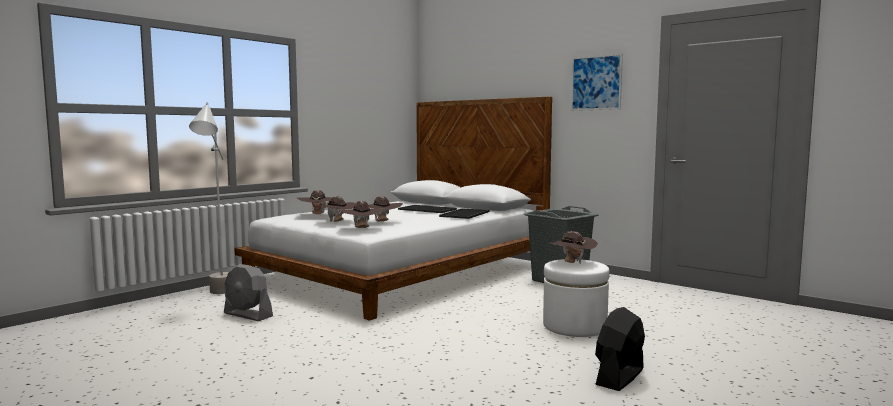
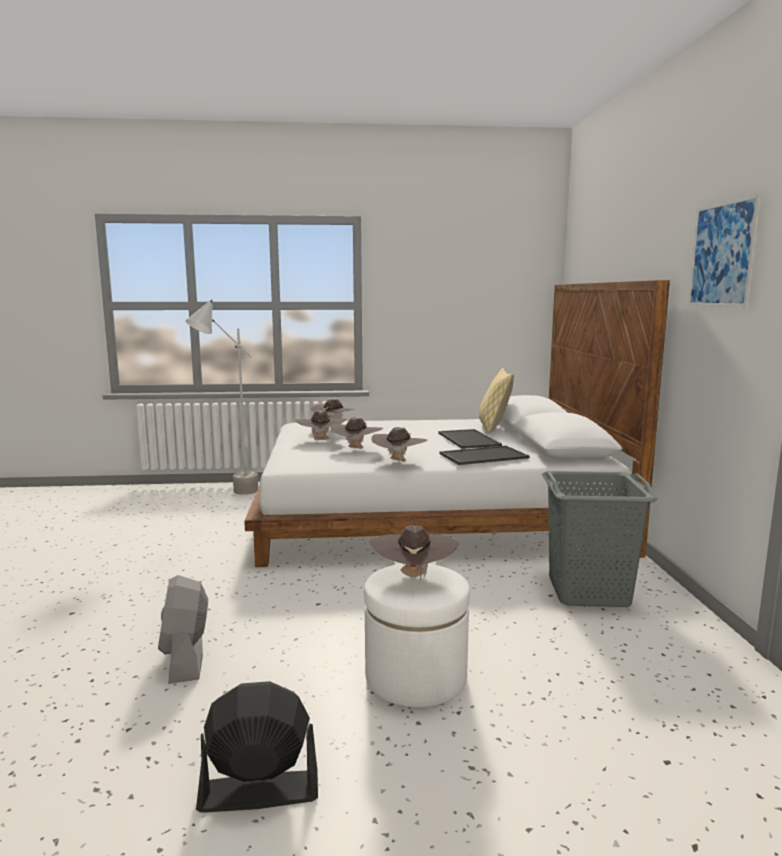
camera: 45 degrees right, 5 degrees up
grey fan [224,264,273,321] -> grey fan moved to [158,575,208,684]
brown hat [338,201,385,228] -> brown hat moved to [371,427,427,461]
none -> pillow [479,368,514,434]

